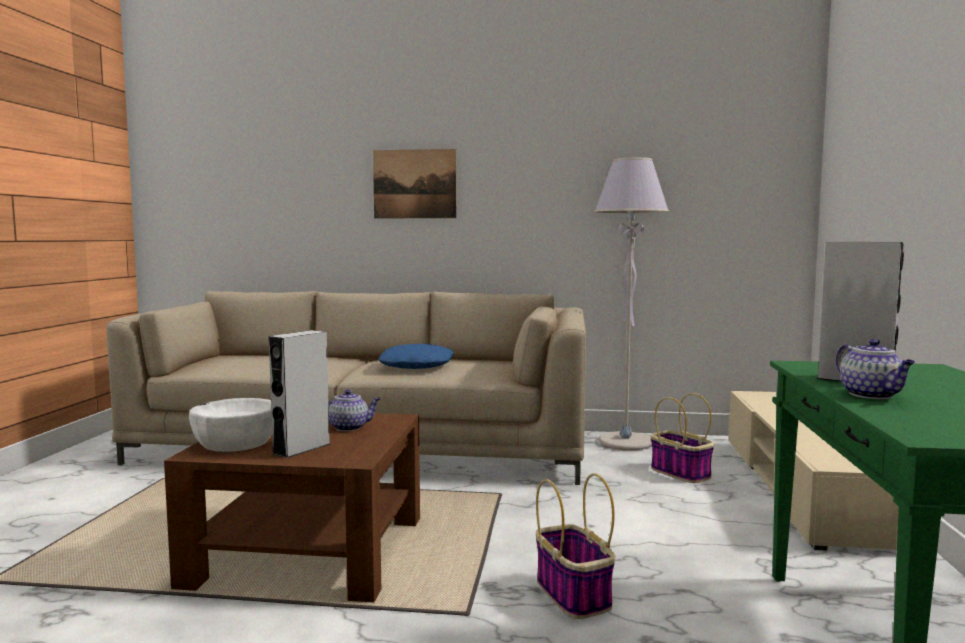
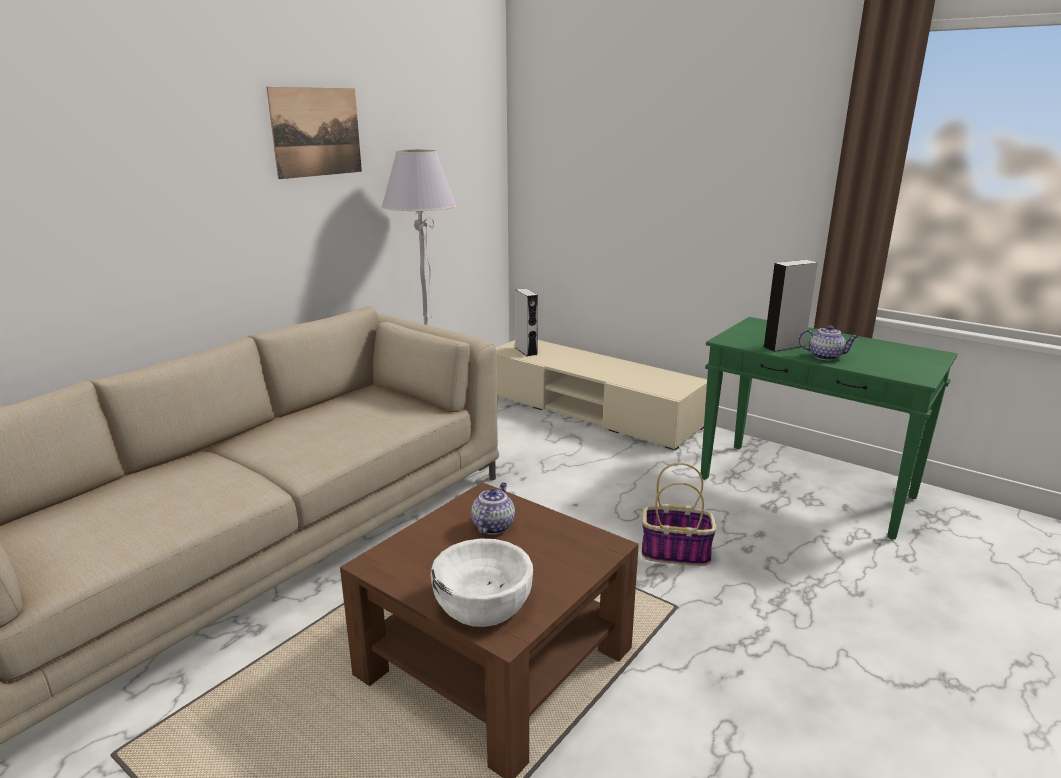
camera: 60 degrees left, 15 degrees up
grey speaker [269,330,330,458] -> grey speaker moved to [515,288,538,357]
picture [373,149,456,218] -> picture moved to [267,87,362,179]
blue pillow [378,344,454,369] -> none
basket [651,393,714,483] -> none

